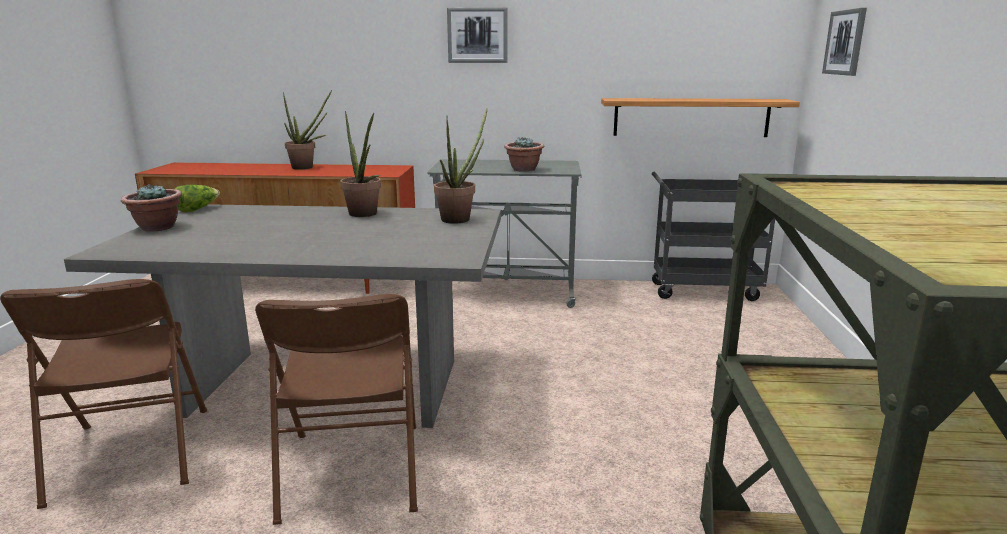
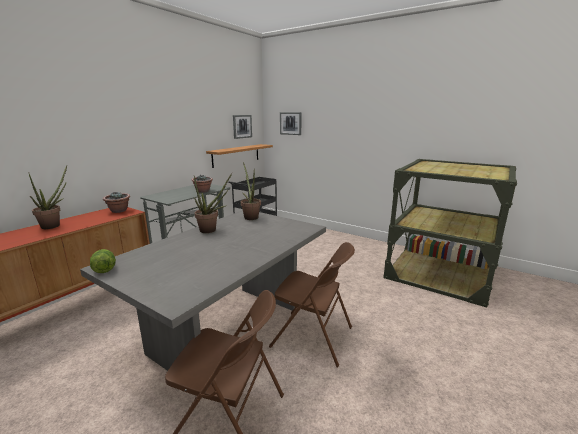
camera: 60 degrees left, 0 degrees up
potted plant [121,184,182,231] -> potted plant moved to [103,192,130,213]
picture [447,7,508,63] -> picture moved to [233,115,252,139]

